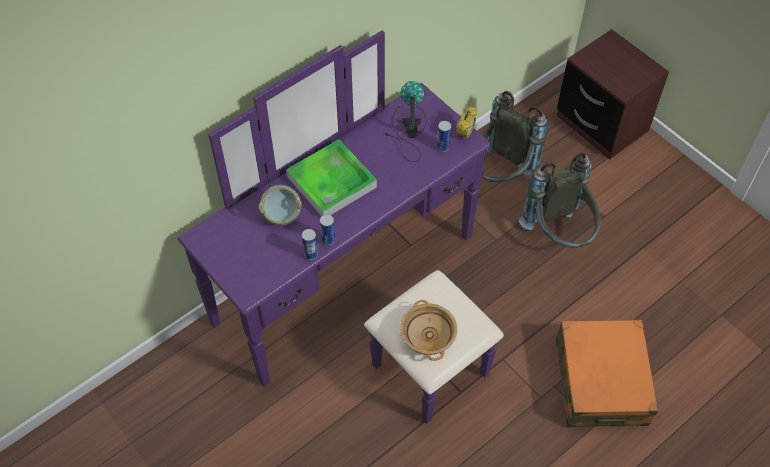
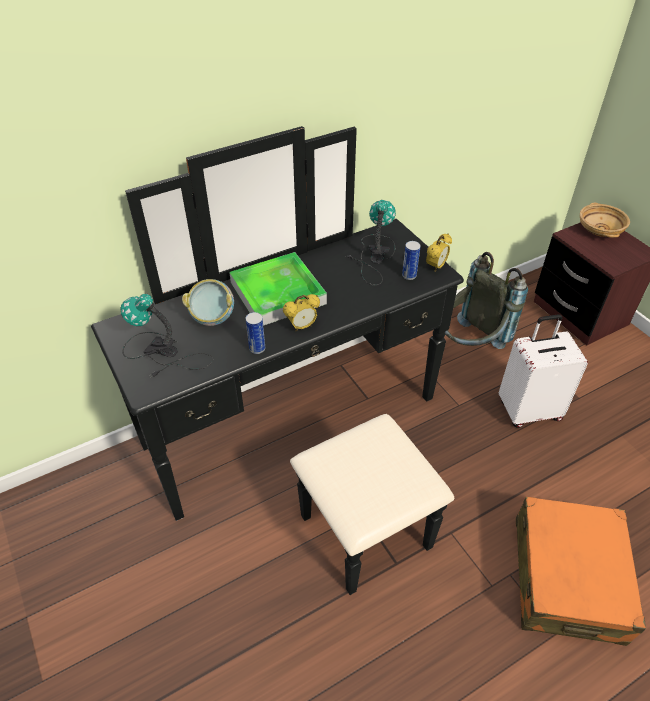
camera: 10 degrees right, 10 degrees down
purple dresser [177,30,504,424] -> black dresser [91,126,464,595]
can [302,229,318,260] -> none
beige bowl [400,300,457,361] -> beige bowl moved to [580,202,630,238]
grey backpack [519,153,601,248] -> white suitcase [499,314,588,428]
none -> table lamp [120,294,213,378]
none -> alarm clock [283,294,320,331]

